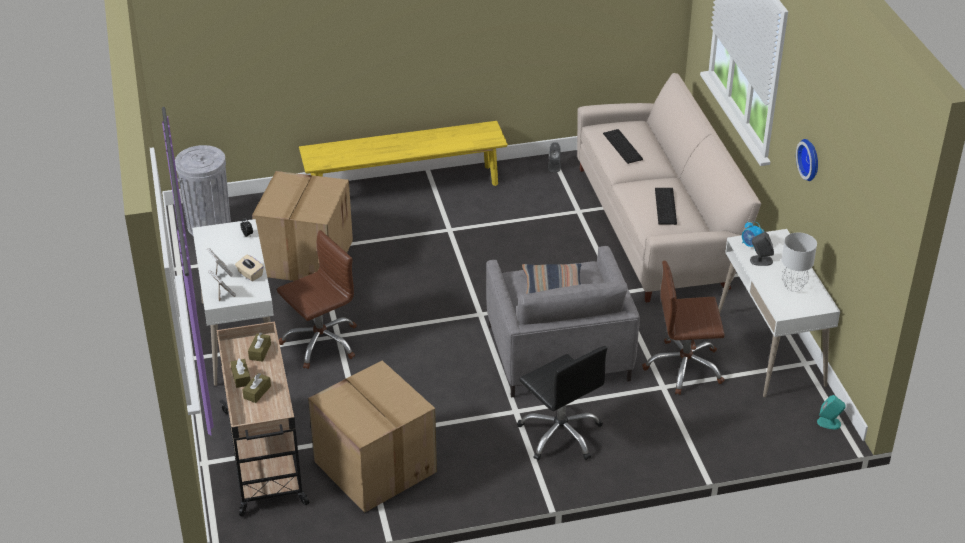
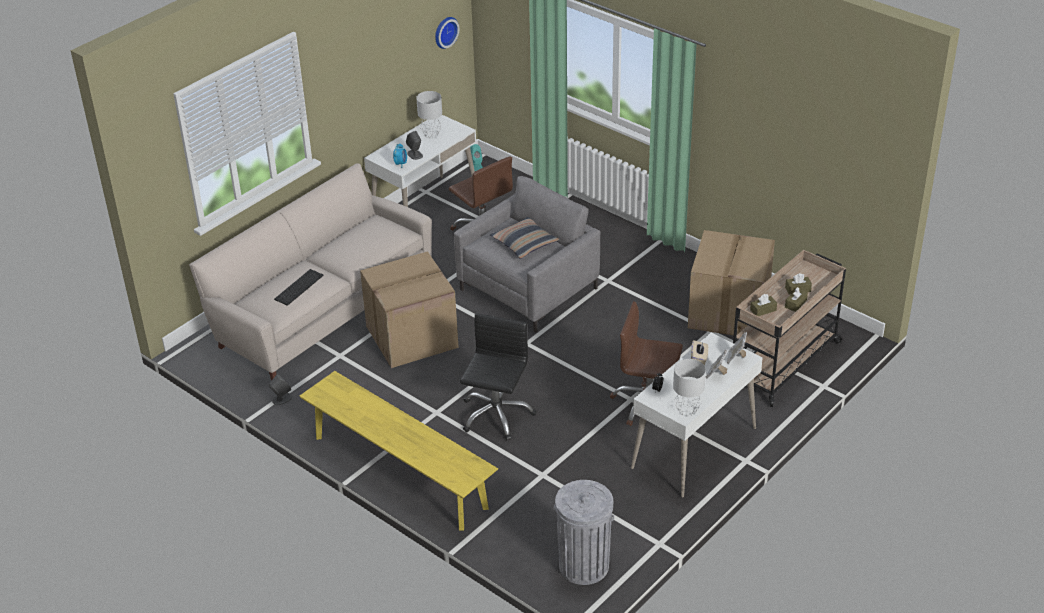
camera: 125 degrees left, 0 degrees up
cardboard box [252,171,353,281] -> cardboard box moved to [360,251,459,368]
black office chair [517,346,607,460] -> black office chair moved to [460,313,536,441]
keyboard [655,188,677,225] -> none
wall clock [796,139,818,181] -> wall clock moved to [435,17,459,49]
none -> grey table lamp [673,359,706,416]

